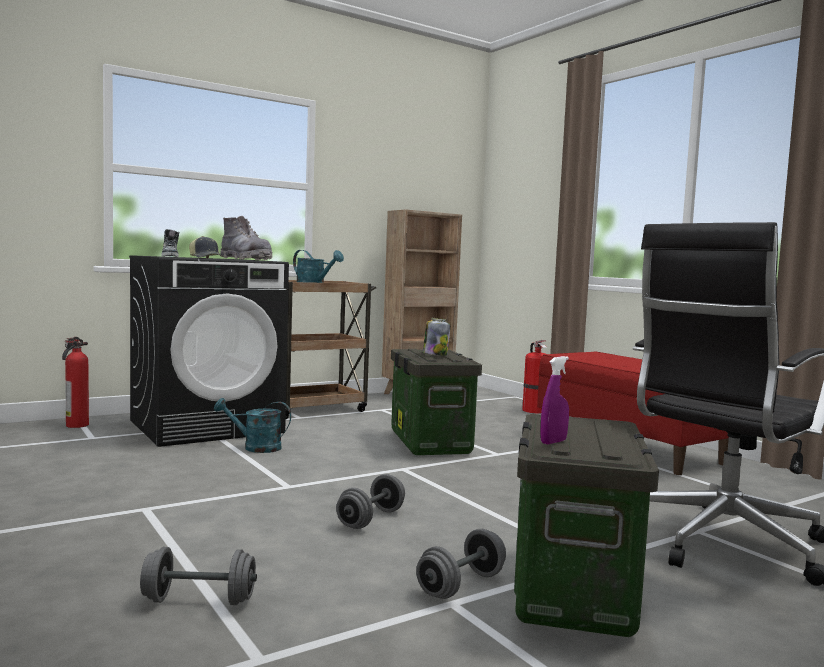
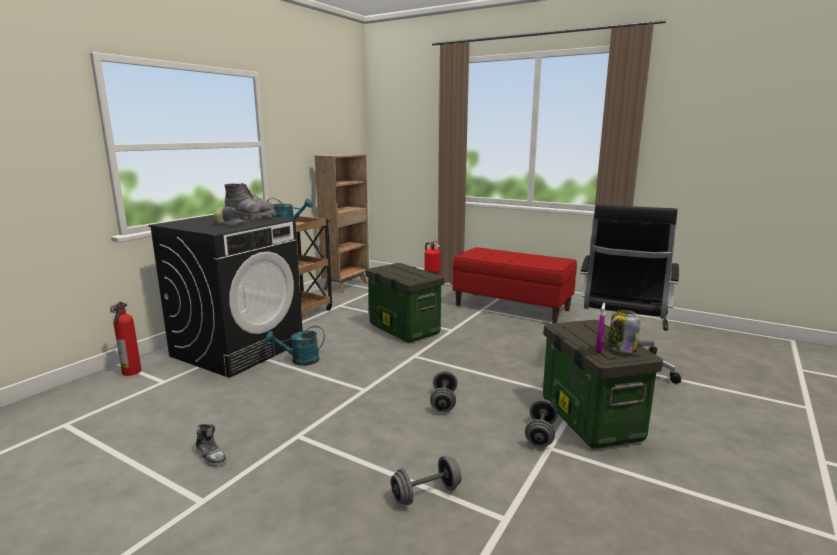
camera: 25 degrees left, 10 degrees up
shoe [161,229,180,257] -> shoe moved to [196,424,227,467]
jar [423,318,450,356] -> jar moved to [608,310,641,353]

